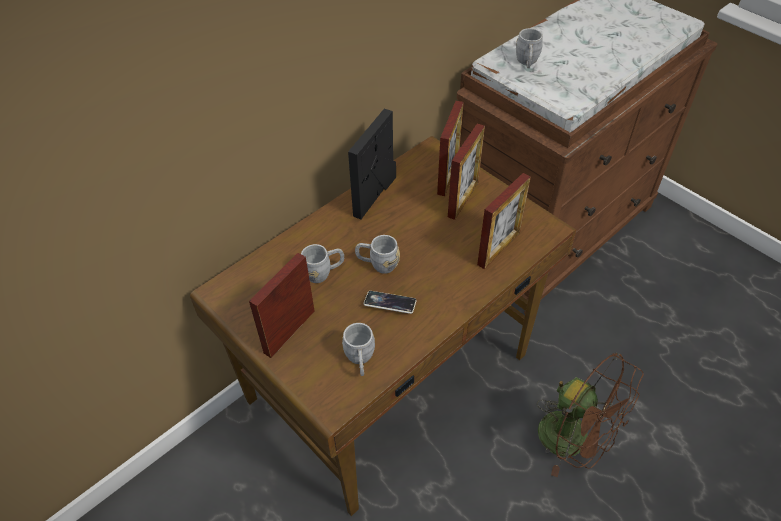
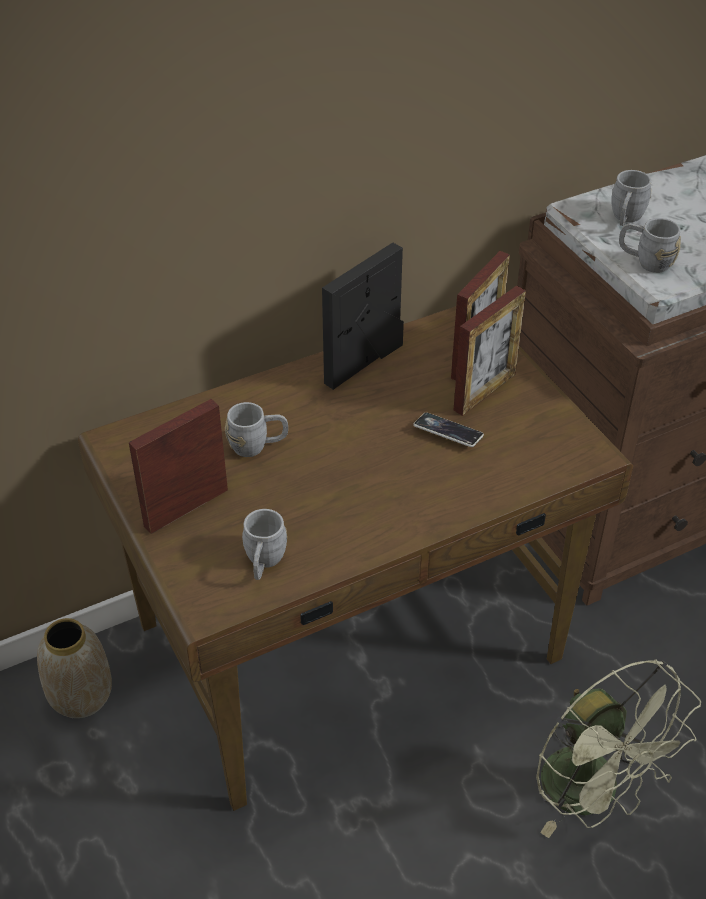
camera: 15 degrees right, 5 degrees down
grey mug [355,235,400,274] -> grey mug moved to [619,218,681,273]
phone [364,291,417,314] -> phone moved to [413,412,484,447]
picture frame [477,173,531,269] -> none
brown fan [537,352,644,477] -> green fan [536,659,701,838]
none -> vase [37,618,112,719]

